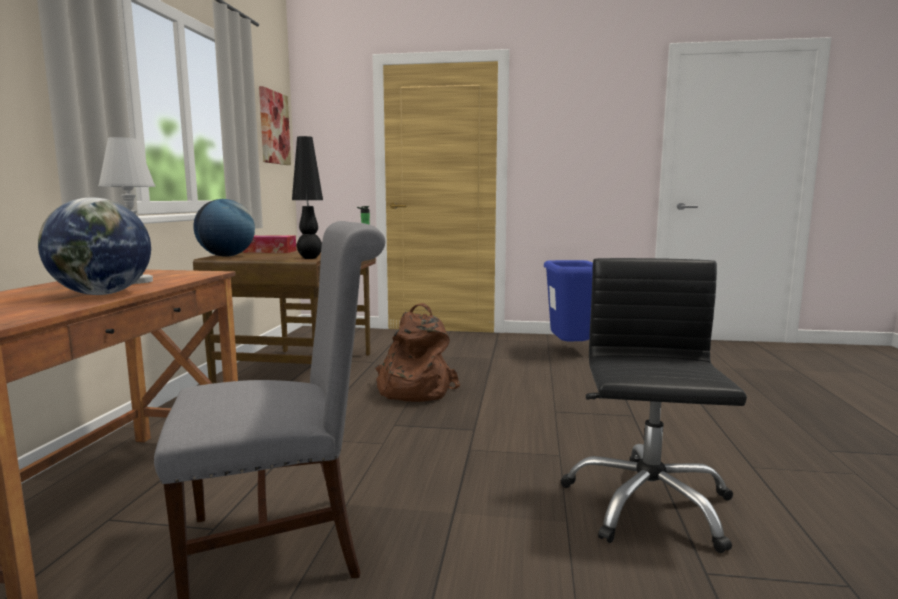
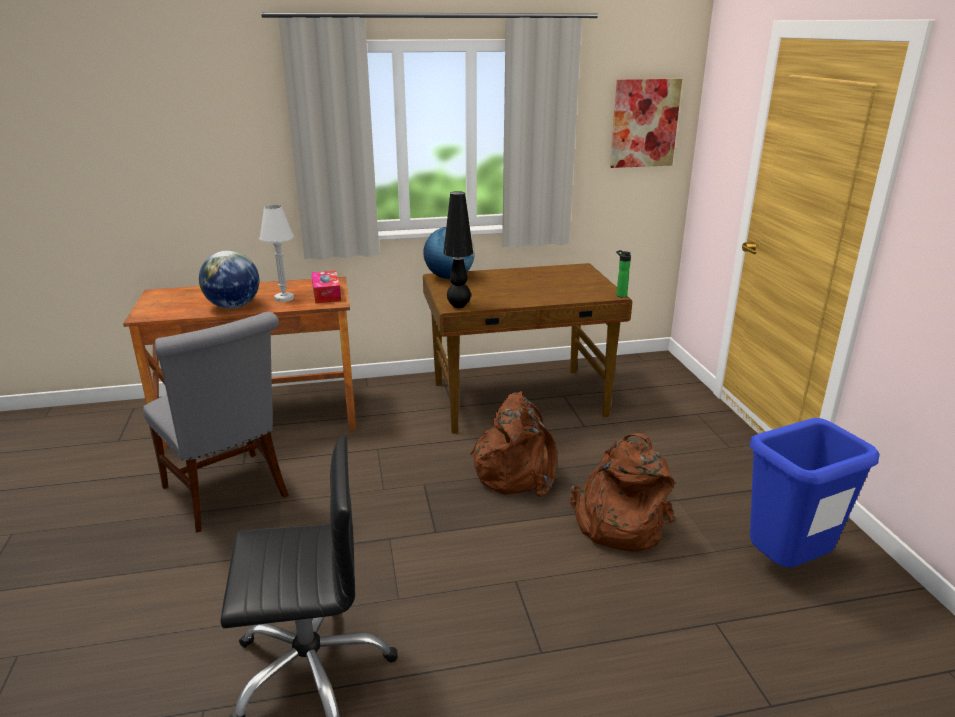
camera: 70 degrees right, 15 degrees up
tissue box [243,235,296,253] -> tissue box moved to [311,271,341,304]
none -> brown backpack [570,433,675,552]

